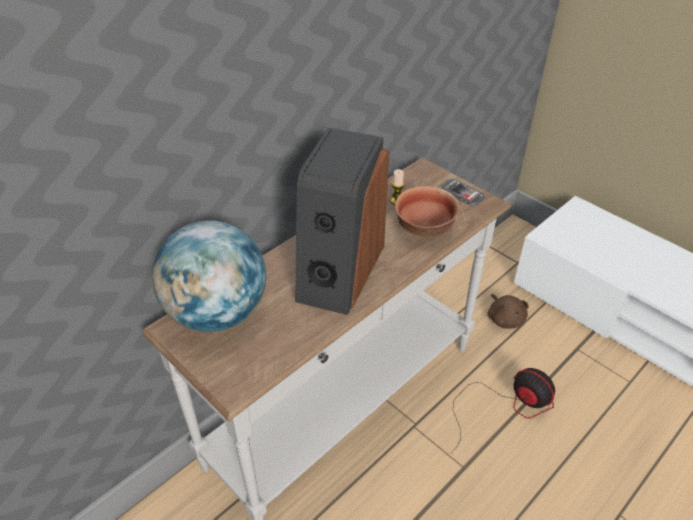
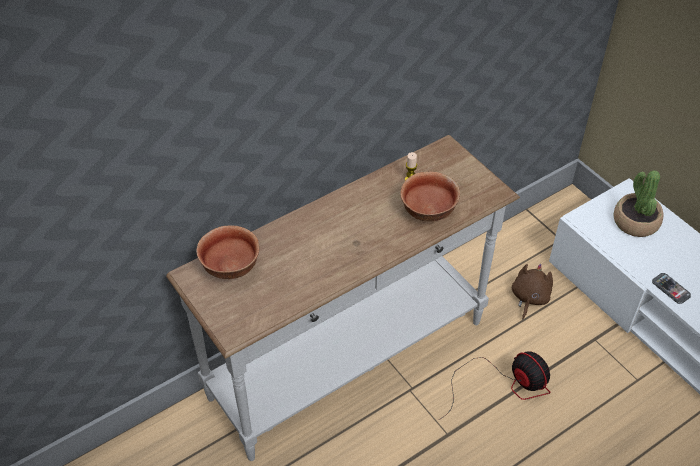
camera: 10 degrees right, 5 degrees up
globe [152,221,266,332] -> bowl [196,225,259,279]
speaker [295,128,389,315] -> none
phone [441,179,485,206] -> phone moved to [652,273,691,304]
brown plush toy [488,294,529,329] -> brown plush toy turned 150 degrees counterclockwise [512,263,553,319]
none -> potted plant [613,170,664,237]

